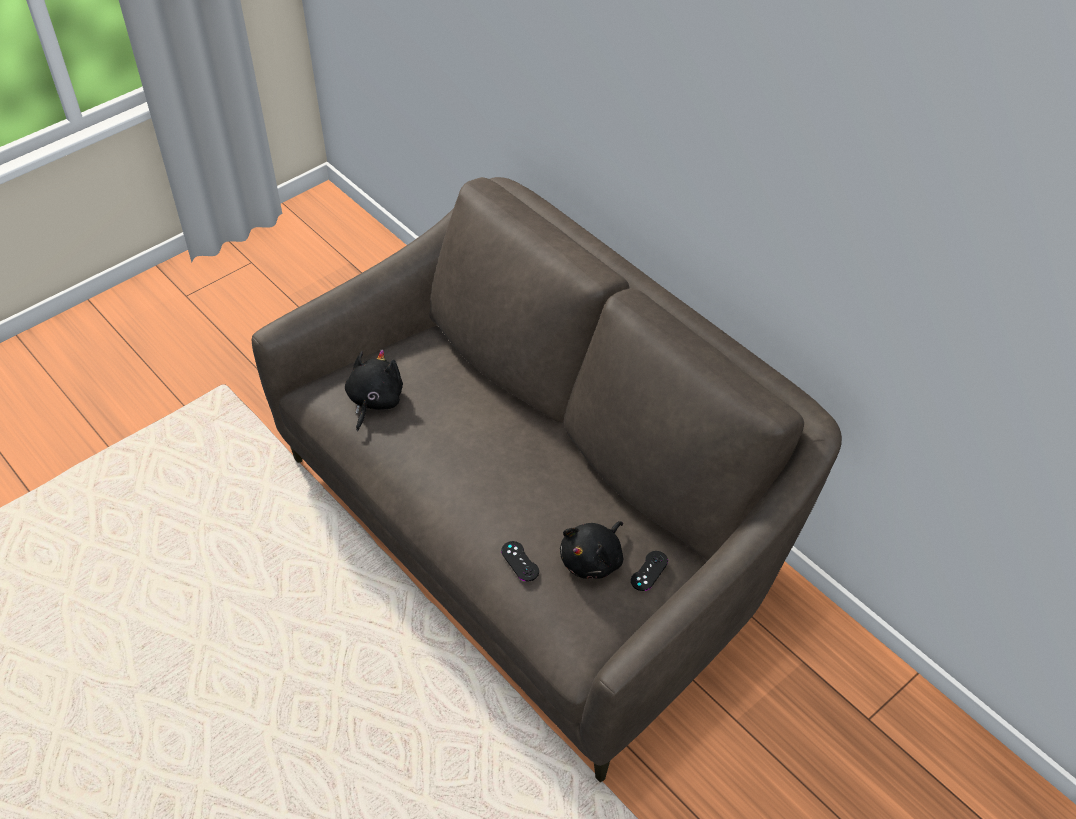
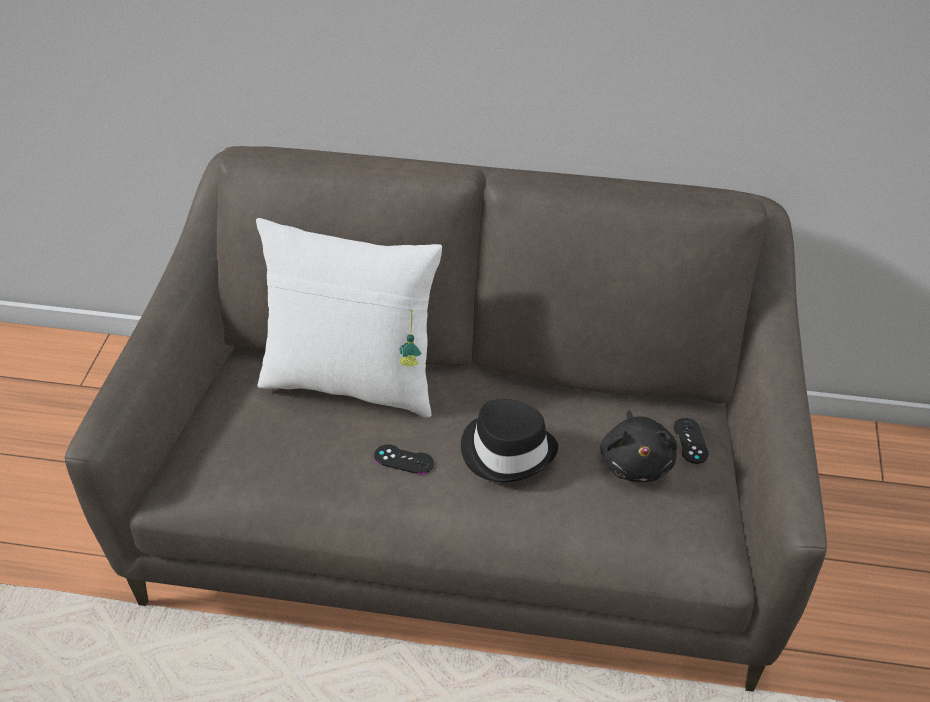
camera: 40 degrees left, 5 degrees down
black plush toy [345,350,403,432] -> none
black game controller [501,541,539,581] -> black game controller moved to [374,444,434,474]
none -> white pillow [256,218,442,418]
none -> black hat [461,399,558,482]

